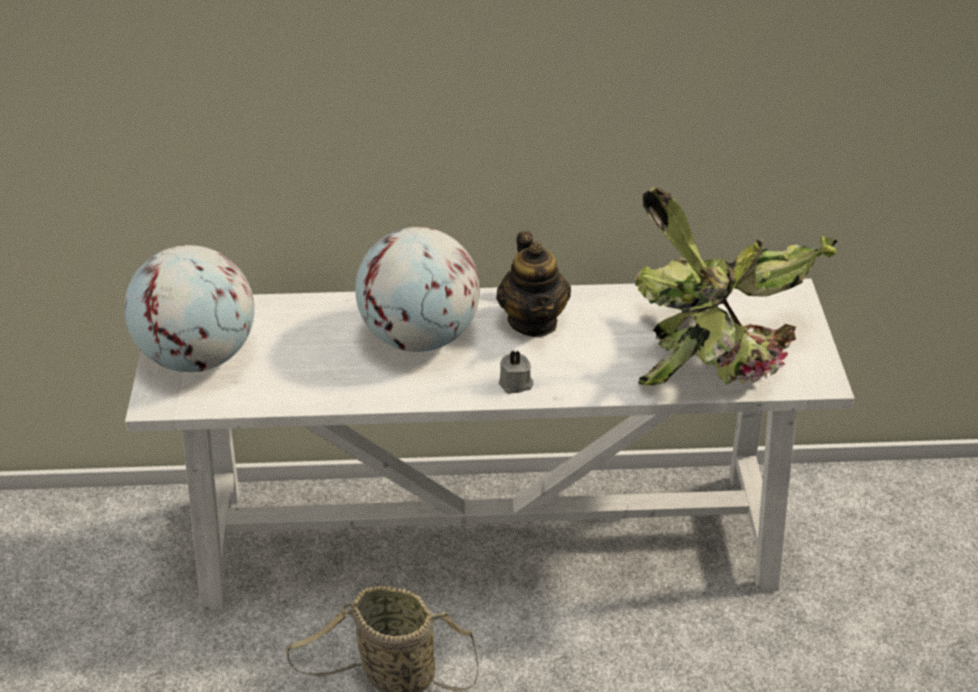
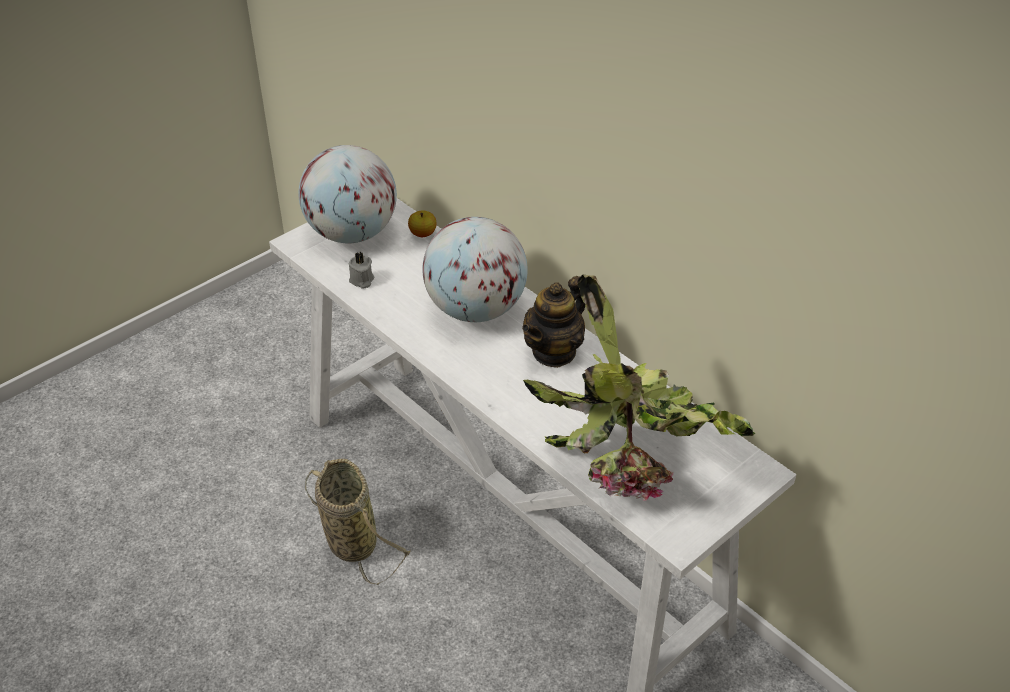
camera: 50 degrees right, 0 degrees up
grey candle [499,350,533,394] -> grey candle moved to [348,252,374,289]
none -> apple [408,211,437,237]

